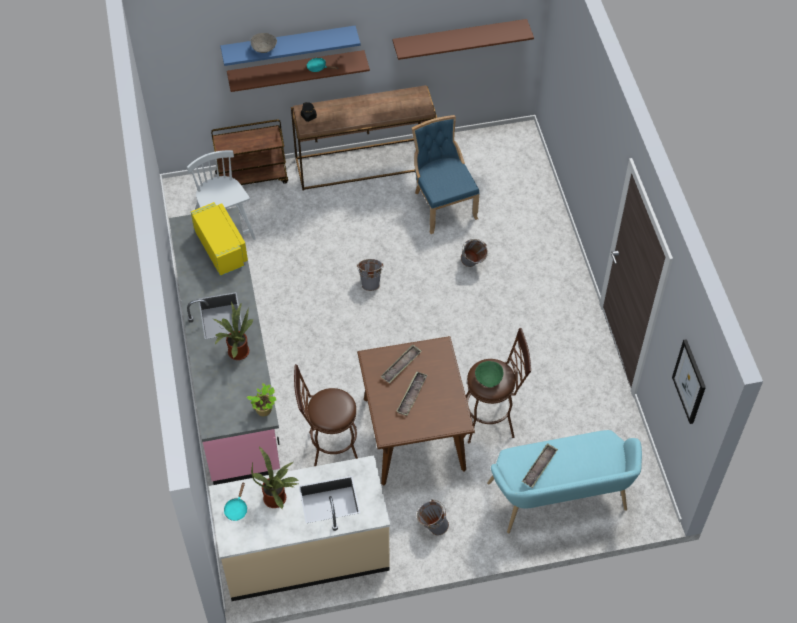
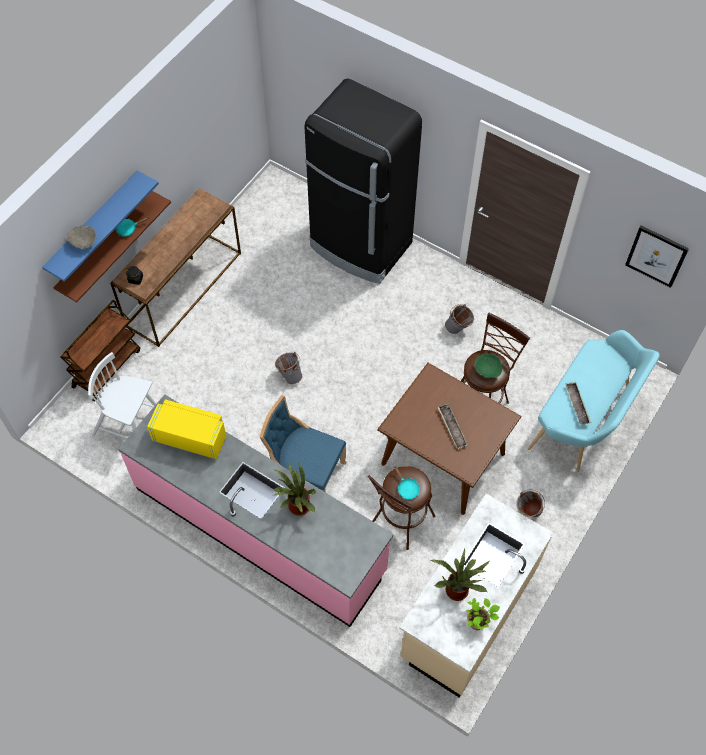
camera: 45 degrees left, 5 degrees up
turquoise frying pan [224,483,247,521] -> turquoise frying pan moved to [394,466,420,499]
potted plant [247,383,276,416] -> potted plant moved to [466,598,500,630]
tray [380,344,421,383] -> none
brown shelf [392,19,534,60] -> none
blue chair [412,115,480,234] -> blue chair moved to [260,395,347,493]
grey bucket [461,239,488,267] -> grey bucket moved to [445,304,474,334]
none -> black fridge [305,79,422,284]

